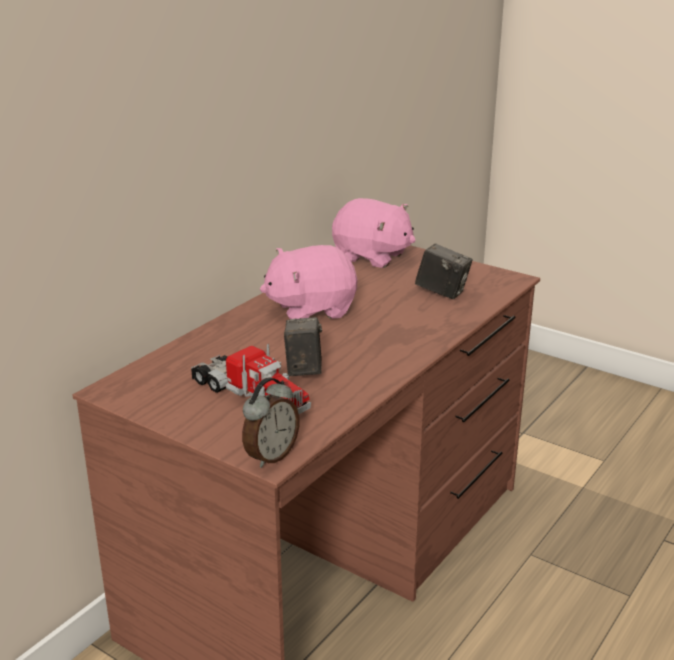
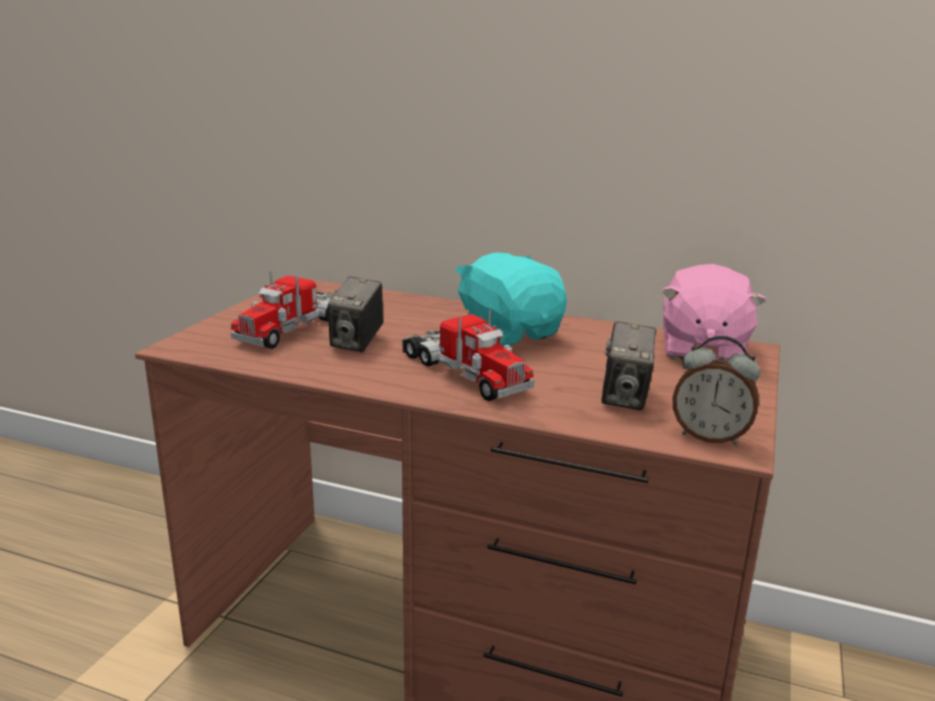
camera: 75 degrees right, 5 degrees down
alarm clock [242,377,299,468] -> alarm clock moved to [672,336,760,445]
pink plush toy [260,245,357,319] -> turquoise plush toy [455,253,567,346]
camera [284,317,322,376] -> camera turned 120 degrees clockwise [328,276,383,352]
none -> toy truck [402,310,535,401]

